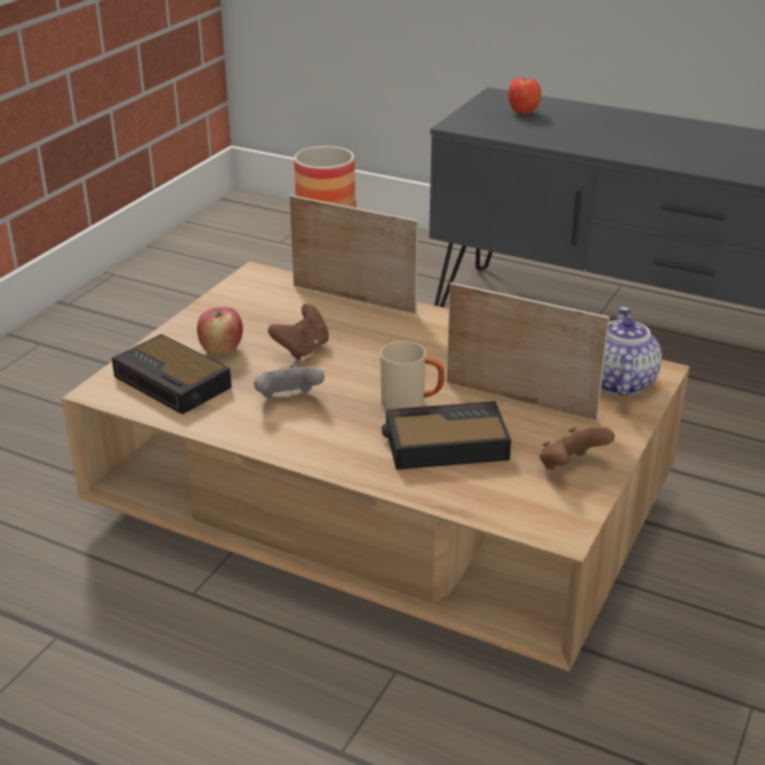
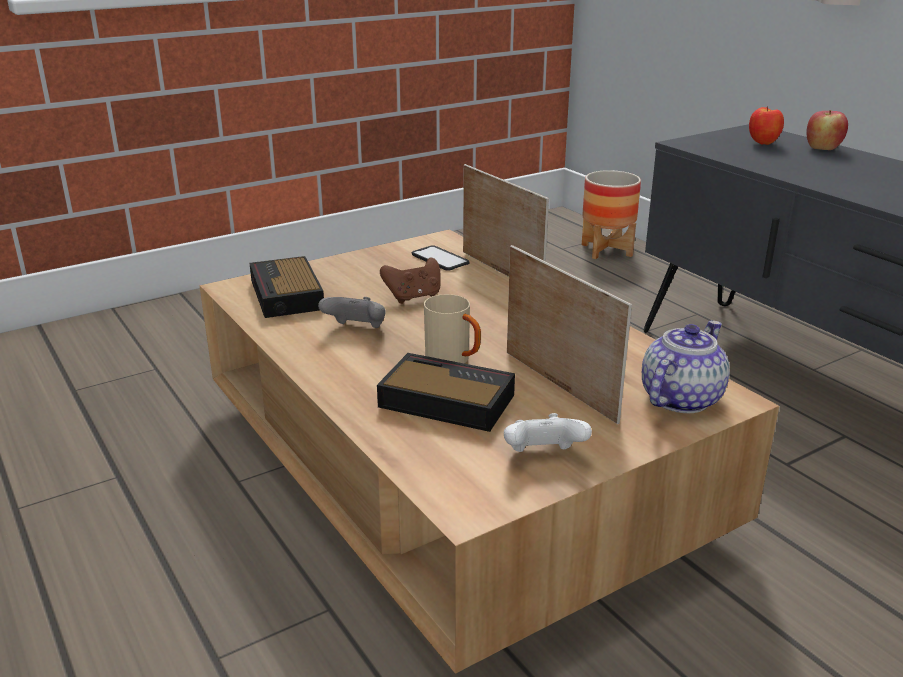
camera: 30 degrees right, 5 degrees down
apple [197,307,243,355] -> apple moved to [806,110,848,150]
brown game controller [540,427,615,470] -> white game controller [504,413,592,452]
none -> phone [412,245,470,271]

